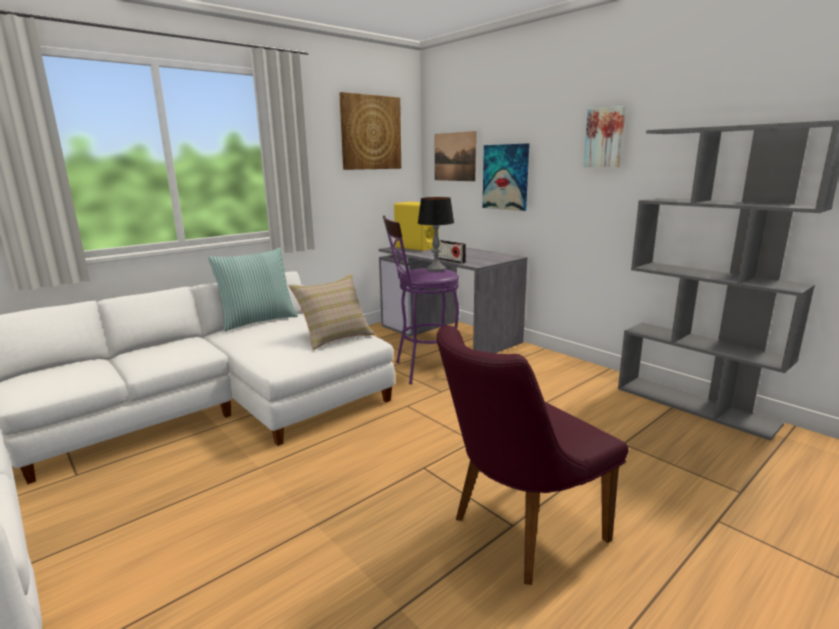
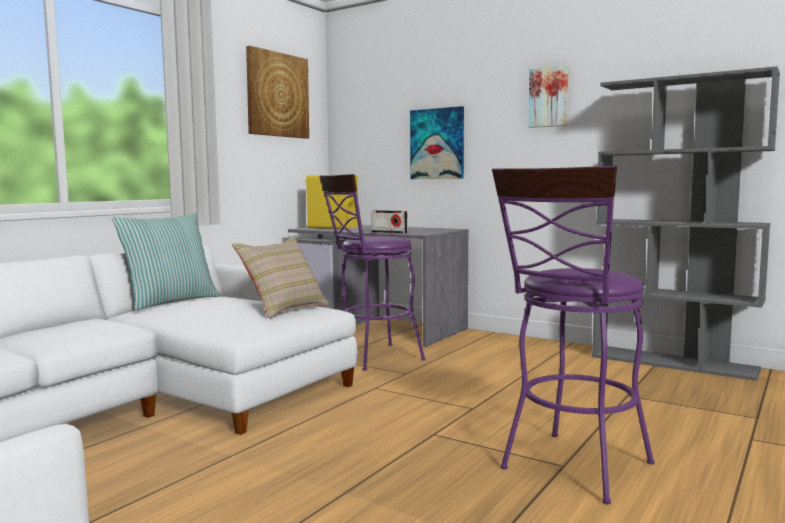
camera: 15 degrees left, 10 degrees down
table lamp [418,197,454,272] -> none
picture [435,131,477,181] -> none
purple chair [437,325,629,585] -> purple stool [492,166,654,504]

